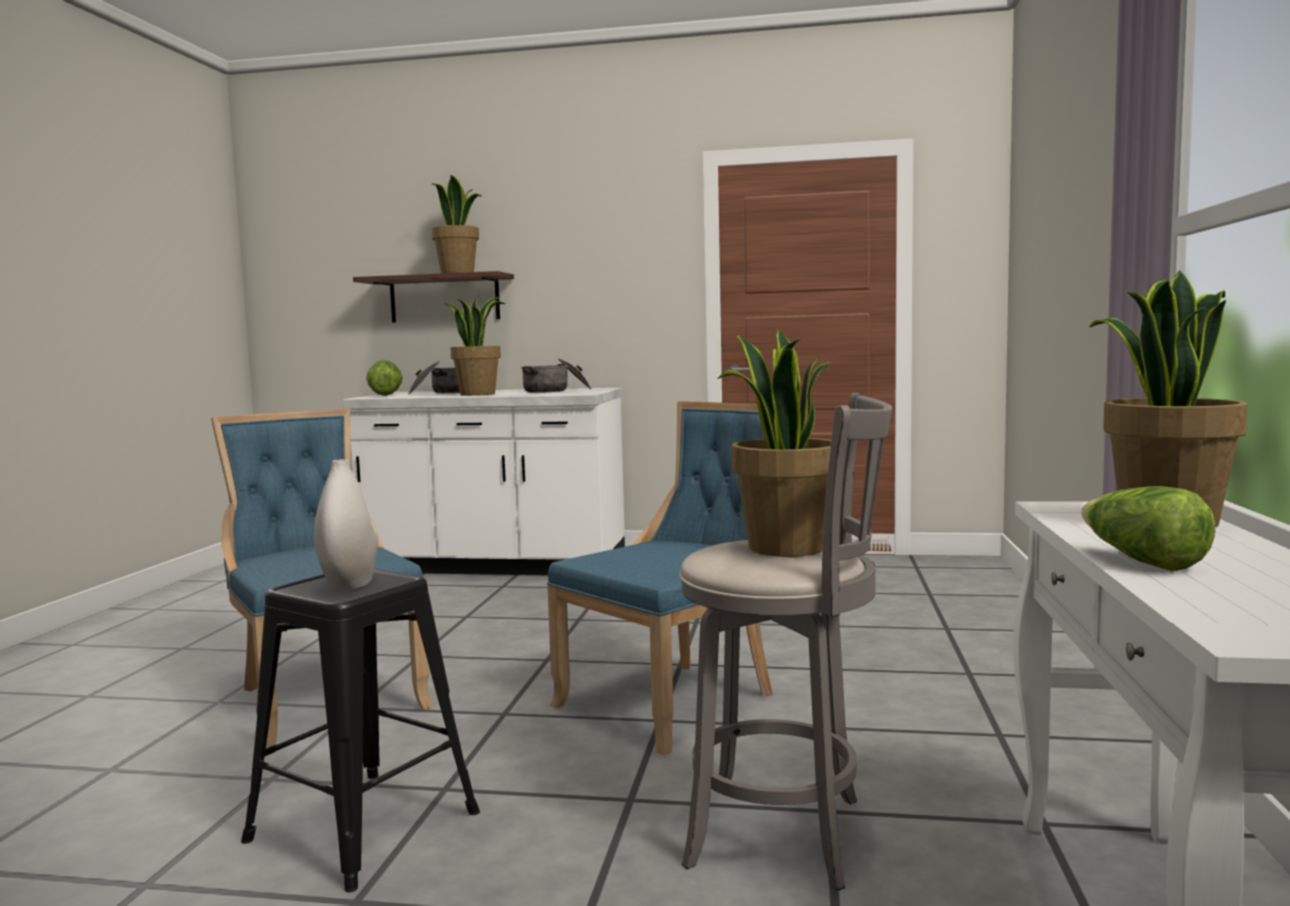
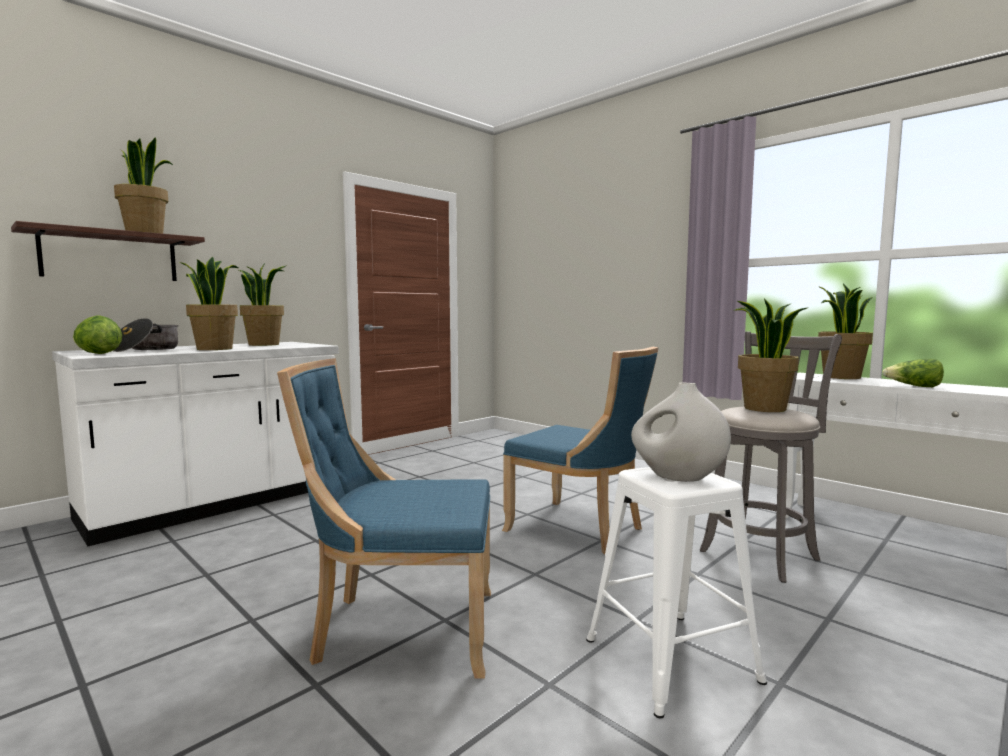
camera: 55 degrees left, 0 degrees up
black stool [241,569,480,892] -> white stool [586,467,767,718]
cooking pot [521,358,591,393] -> potted plant [239,263,286,346]
blue chair [547,402,773,756] -> blue chair turned 135 degrees clockwise [502,347,659,555]

